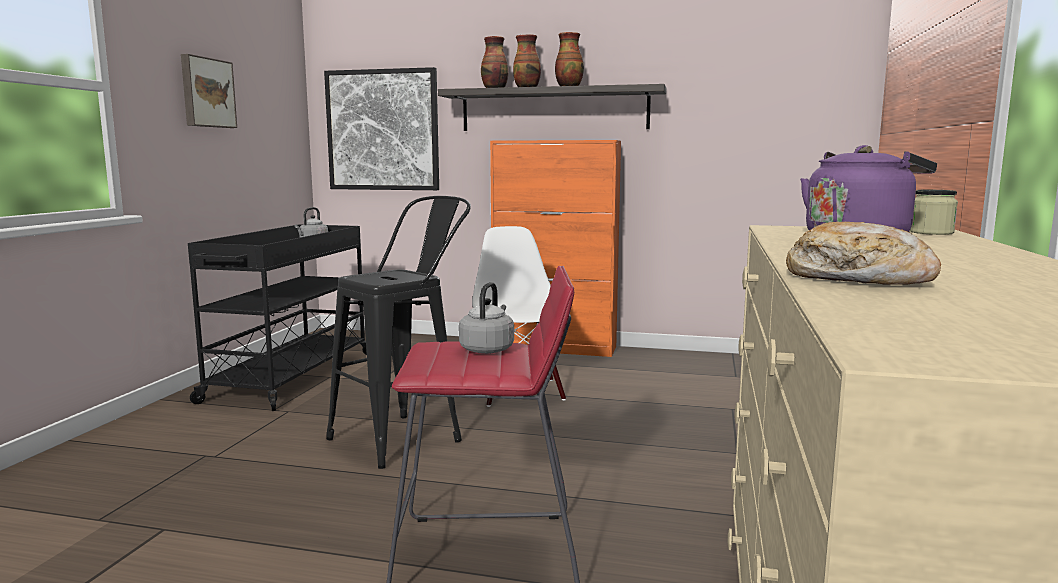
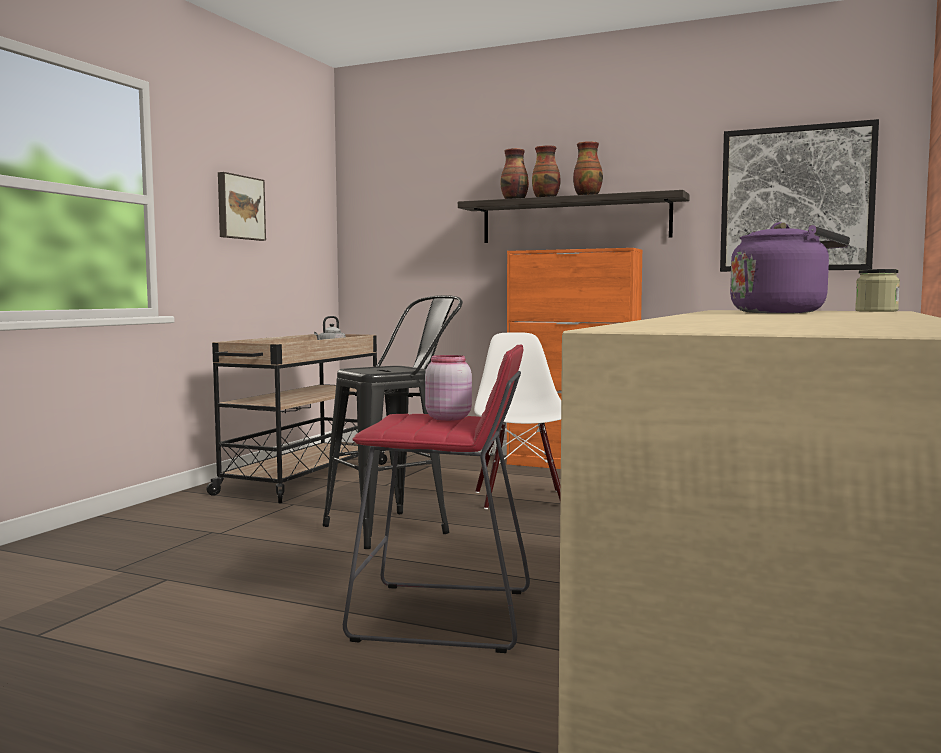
camera: 10 degrees right, 5 degrees down
black cart [188,224,367,411] -> beige cart [206,334,387,503]
picture [324,67,439,190] -> picture moved to [720,119,879,272]
grey kettle [459,282,514,354] -> pink jar [425,355,472,421]
bread [786,222,941,285] -> none

